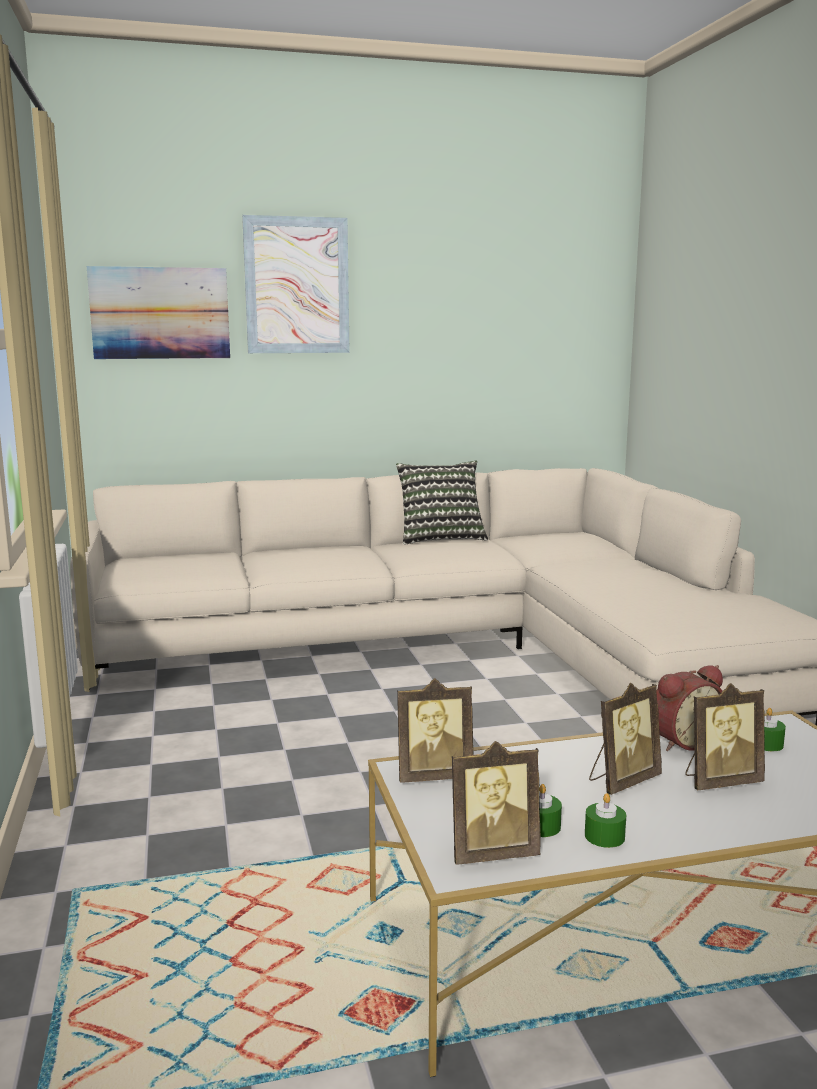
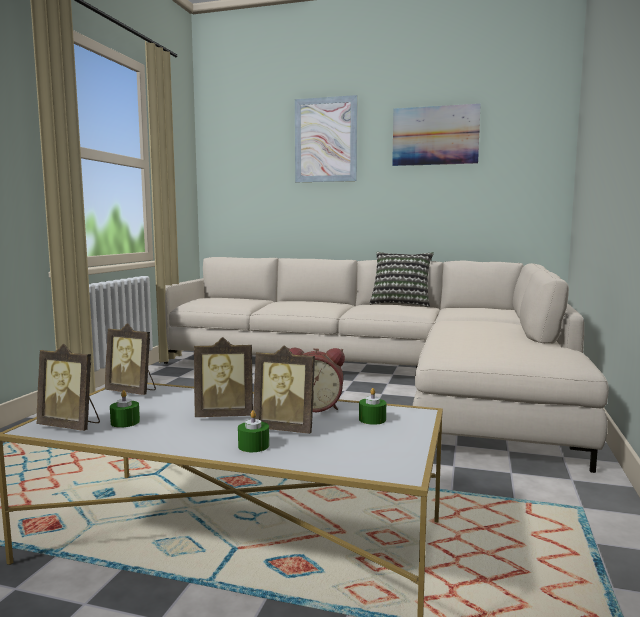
camera: 30 degrees right, 5 degrees down
picture [87,266,230,359] -> picture moved to [392,104,481,166]
green candle [585,793,626,848] -> green candle moved to [238,410,269,452]

